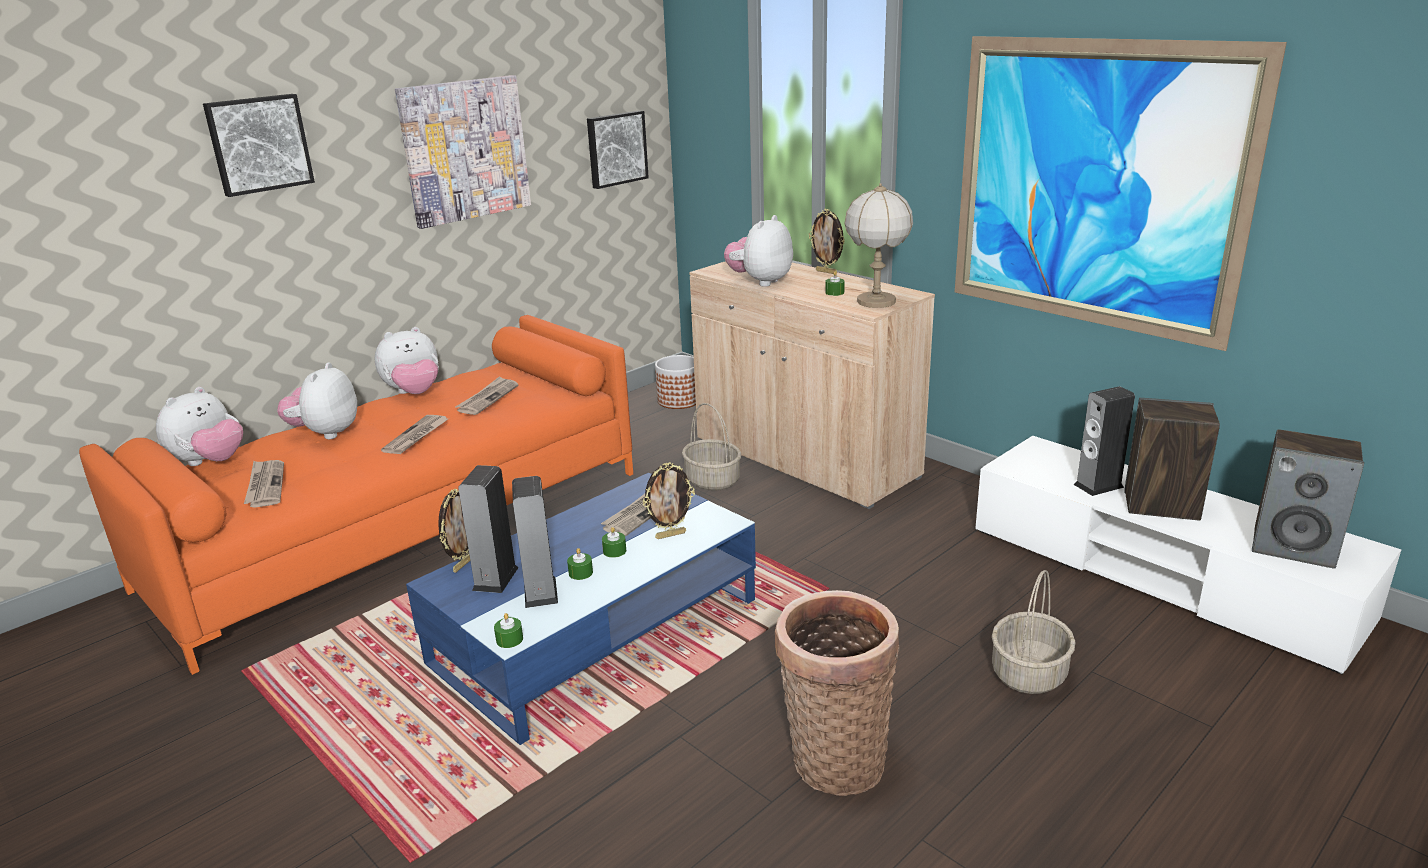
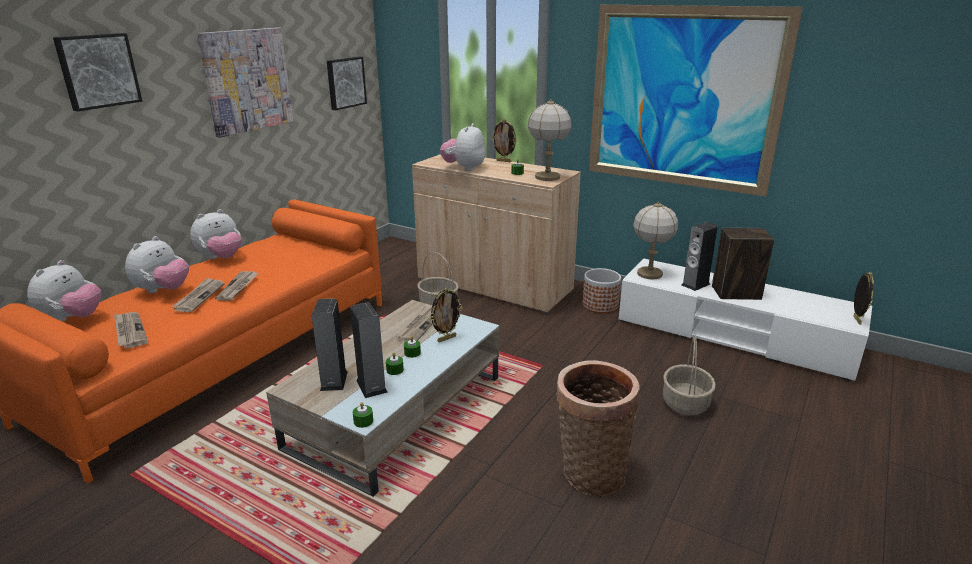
camera: 15 degrees left, 0 degrees up
plush toy [277,362,357,439] -> plush toy turned 150 degrees counterclockwise [125,236,189,293]
blue coffee table [406,473,756,745] -> beige coffee table [266,300,499,497]
picture frame [438,489,470,573] -> picture frame moved to [853,272,874,325]
newspaper [456,376,518,415] -> newspaper moved to [172,278,225,312]
planter [655,355,696,409] -> planter moved to [583,268,621,313]
speaker [1252,429,1364,569] -> none
none -> table lamp [633,202,678,279]

